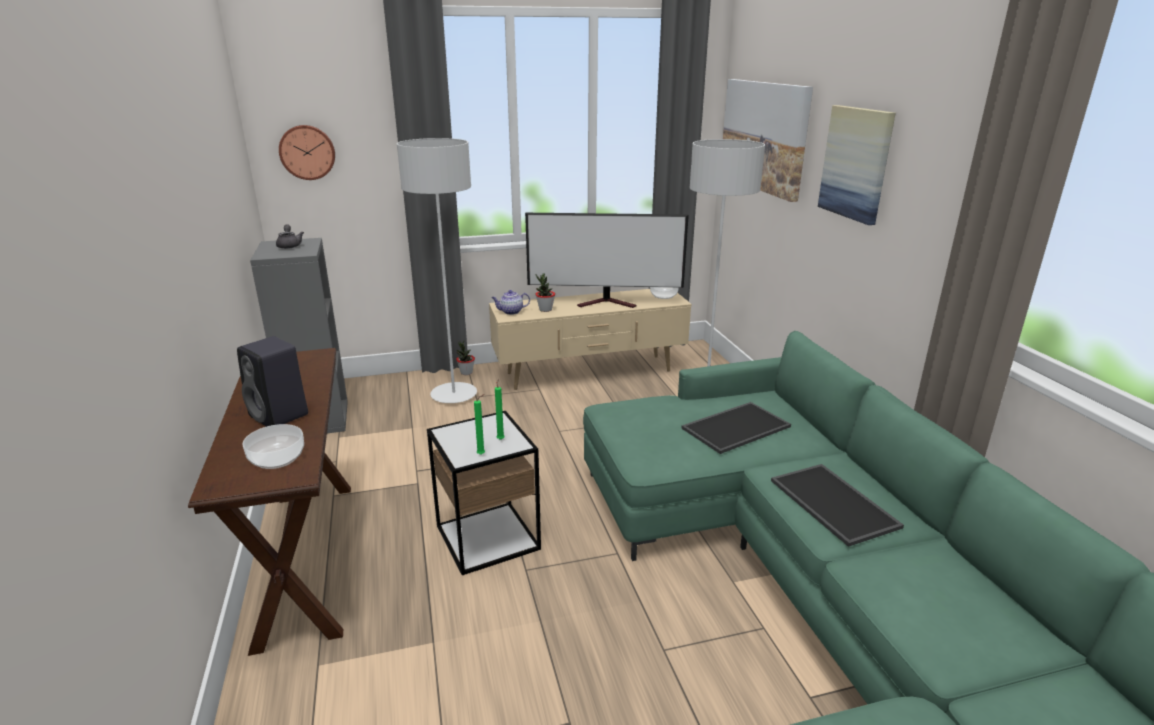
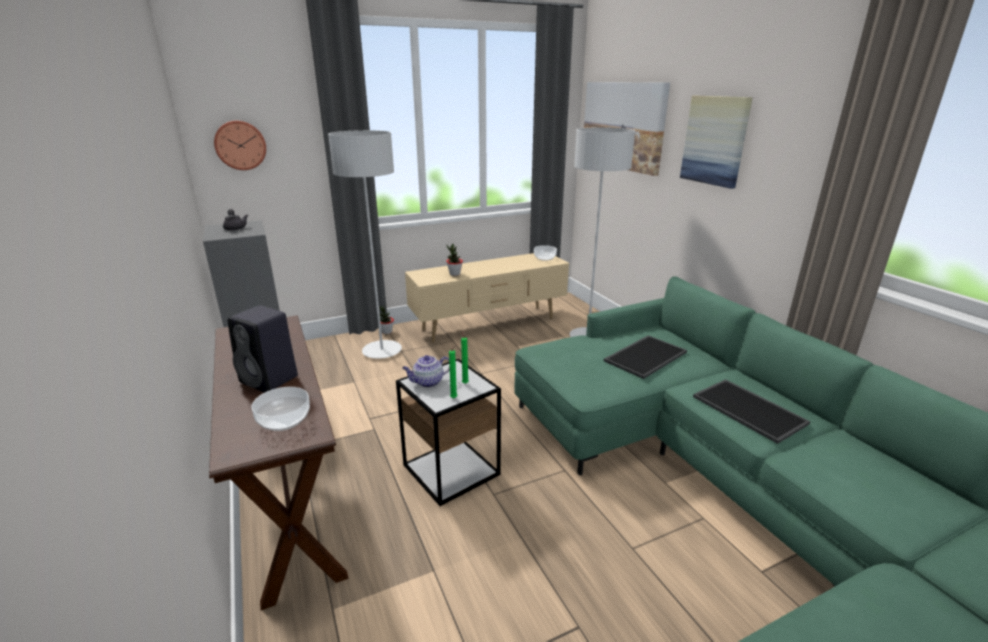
camera: 10 degrees left, 0 degrees up
teapot [492,290,530,315] -> teapot moved to [402,355,450,388]
television [525,213,689,308] -> none

